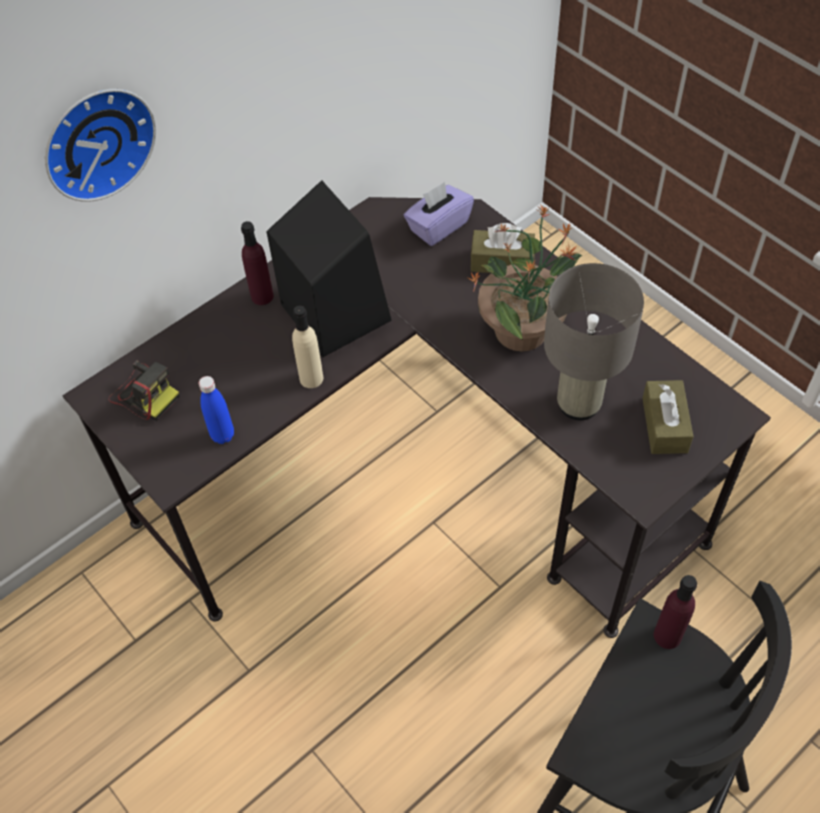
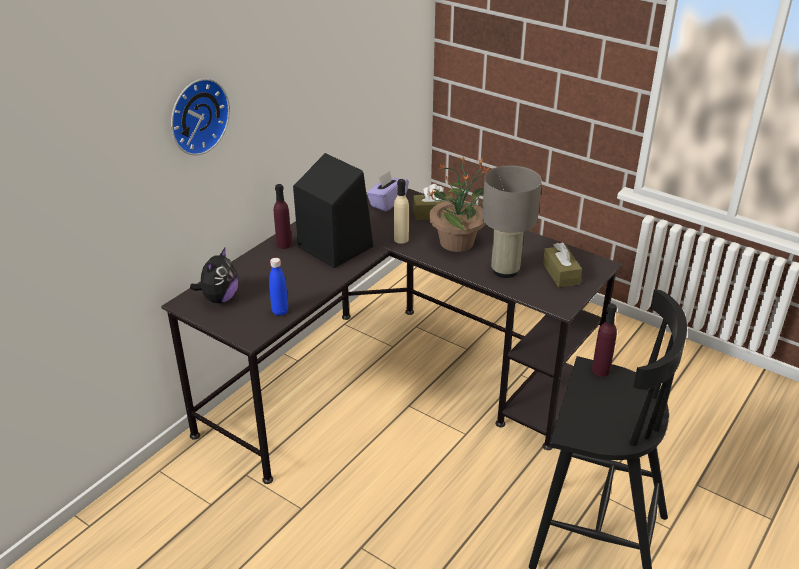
camera: 15 degrees left, 20 degrees down
camera [109,360,180,421] -> plush toy [190,248,238,303]
beige bottle [292,306,323,388] -> beige bottle moved to [394,179,409,244]

